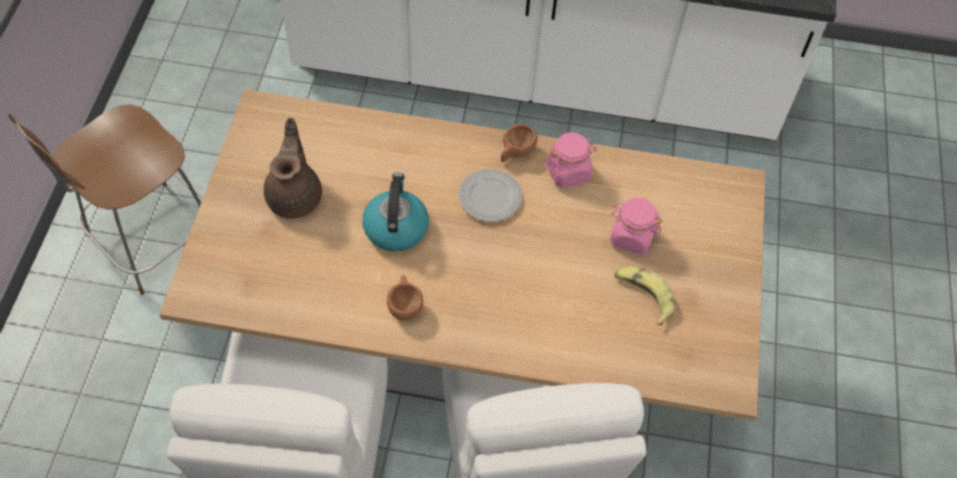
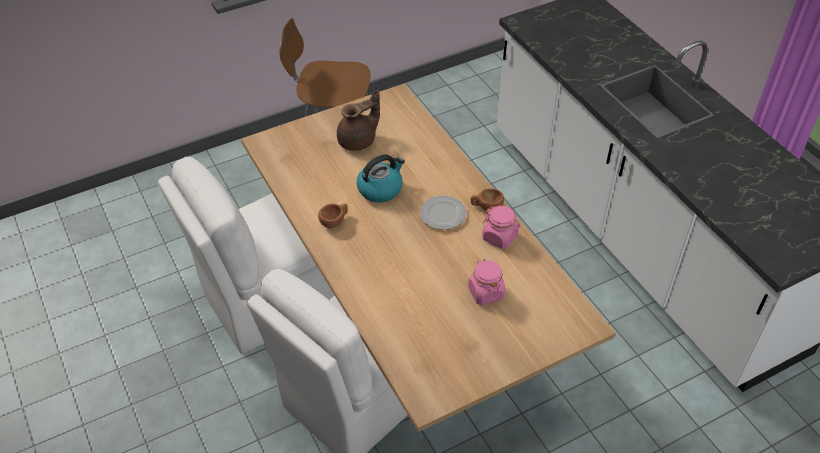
camera: 55 degrees right, 10 degrees down
banana [614,266,675,326] -> none

